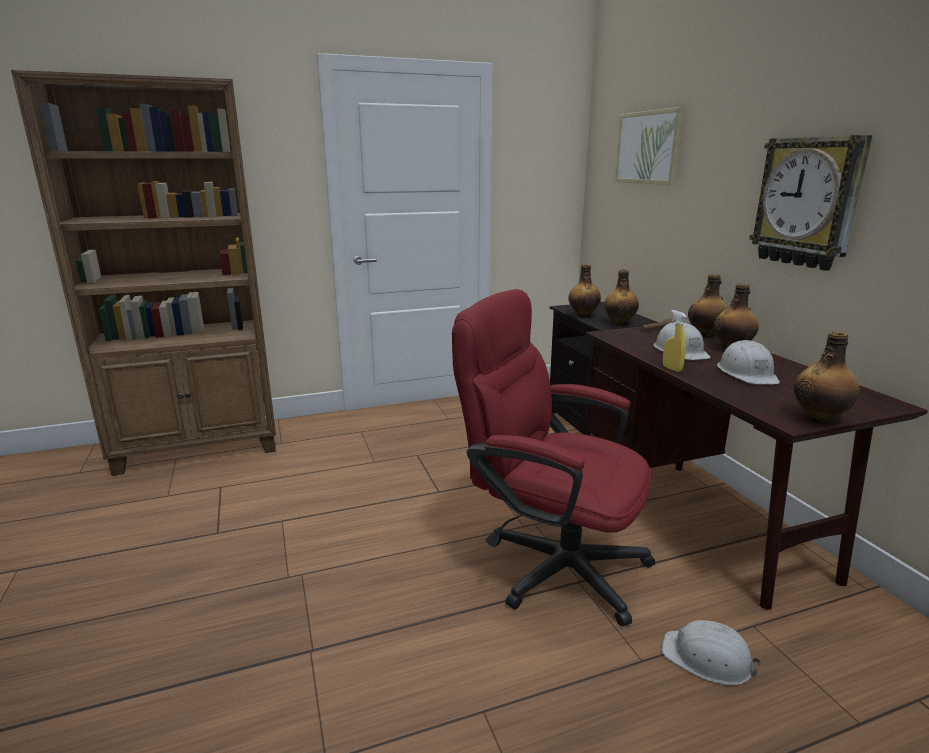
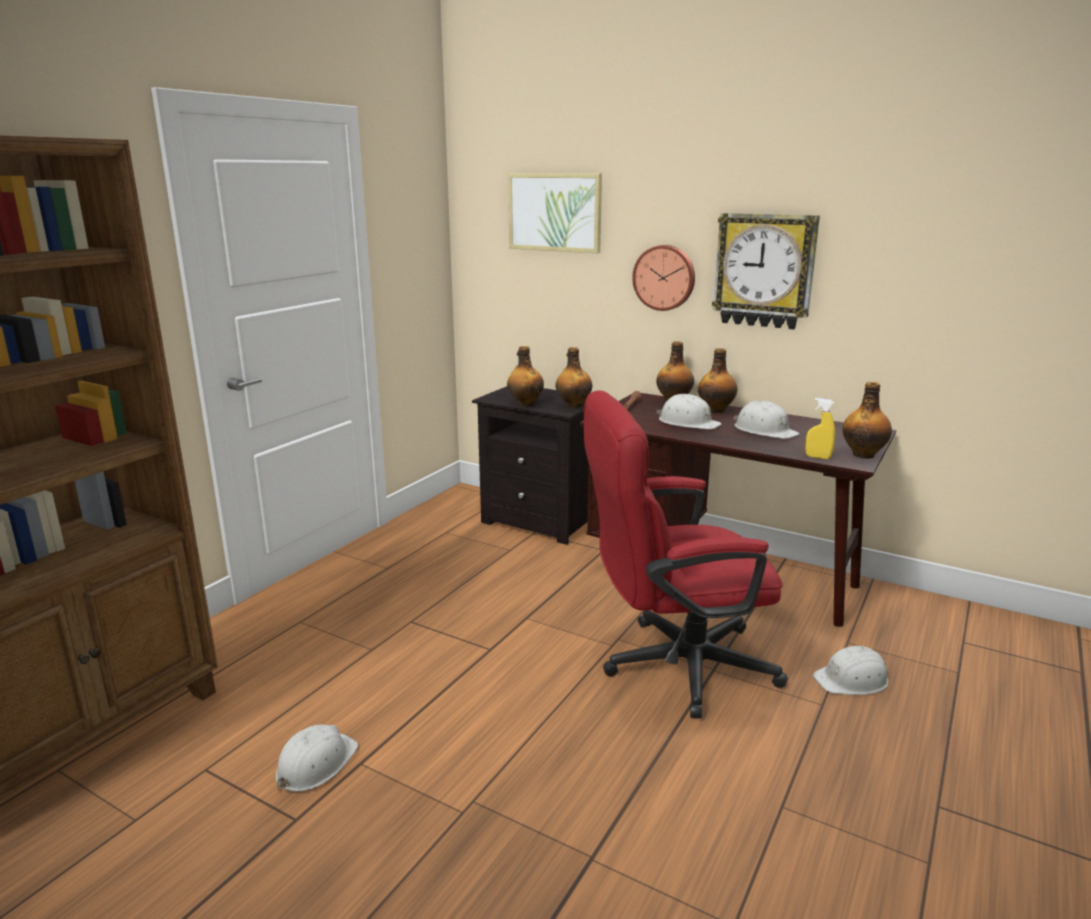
camera: 40 degrees left, 0 degrees up
yellow spray bottle [663,310,687,372] -> yellow spray bottle moved to [806,398,835,459]
none -> white hard hat [276,724,358,792]
none -> wall clock [632,245,695,311]

